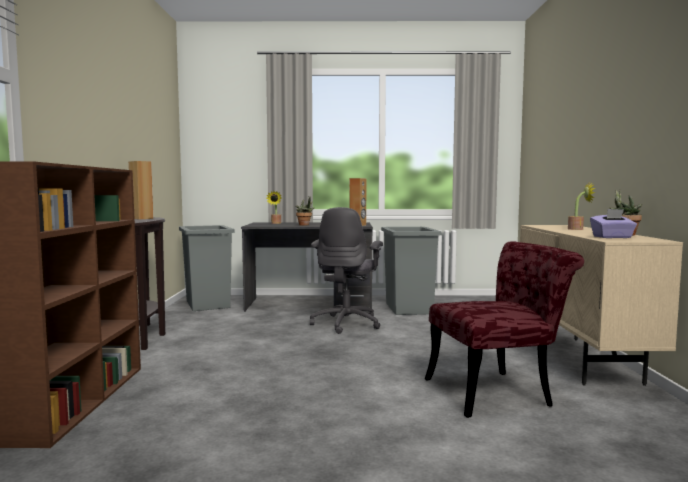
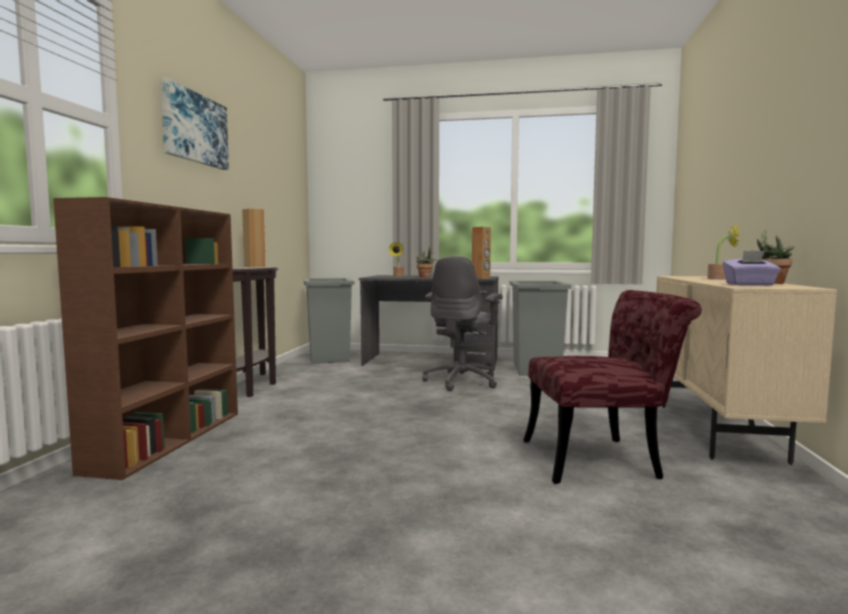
camera: 10 degrees right, 0 degrees up
none -> picture [160,78,229,170]

